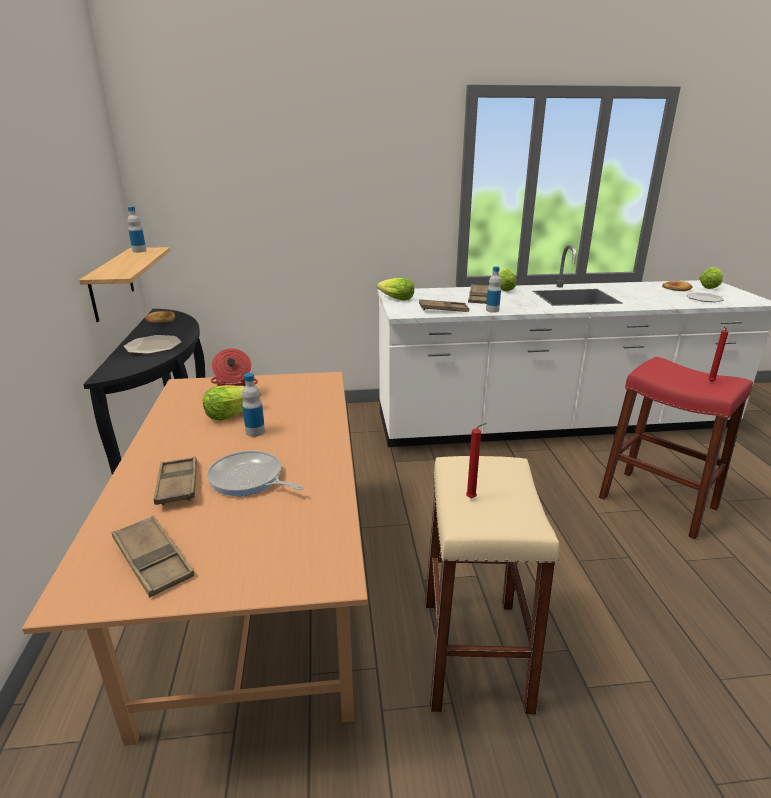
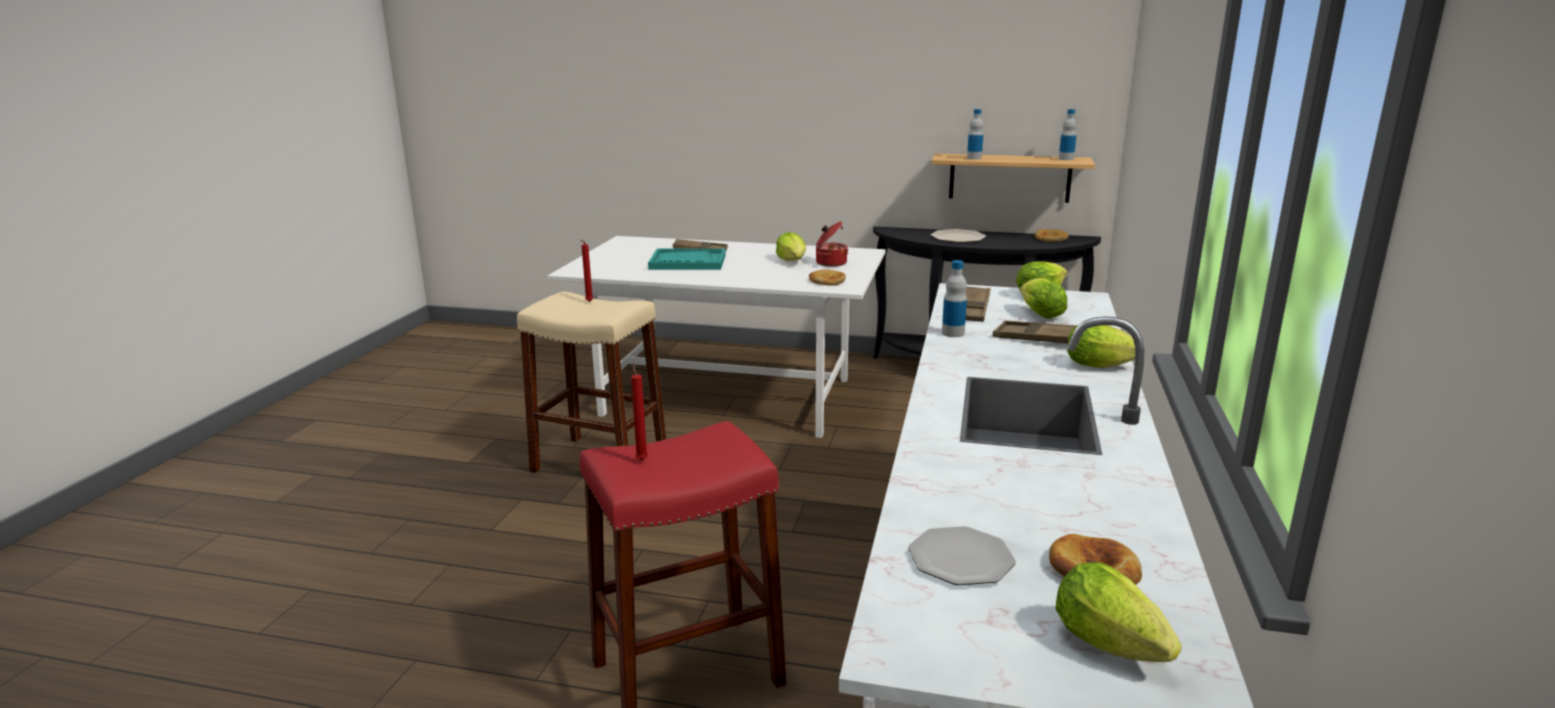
camera: 110 degrees right, 5 degrees down
brown dining table [22,372,368,746] -> white dining table [547,236,886,438]
brown tray [112,516,194,598] -> none
frying pan [207,450,304,496] -> turquoise tray [648,249,726,270]
bottle [242,373,265,437] -> bottle moved to [967,109,983,160]
none -> bread [809,270,846,286]
none -> lettuce [1020,278,1067,319]

